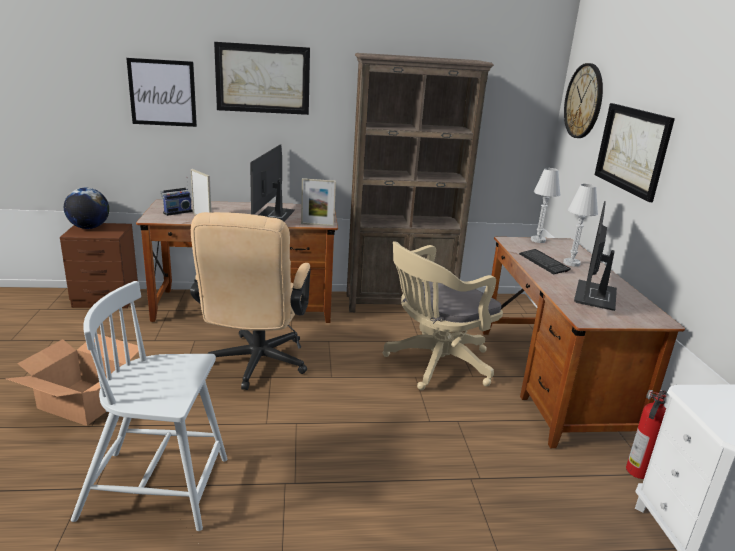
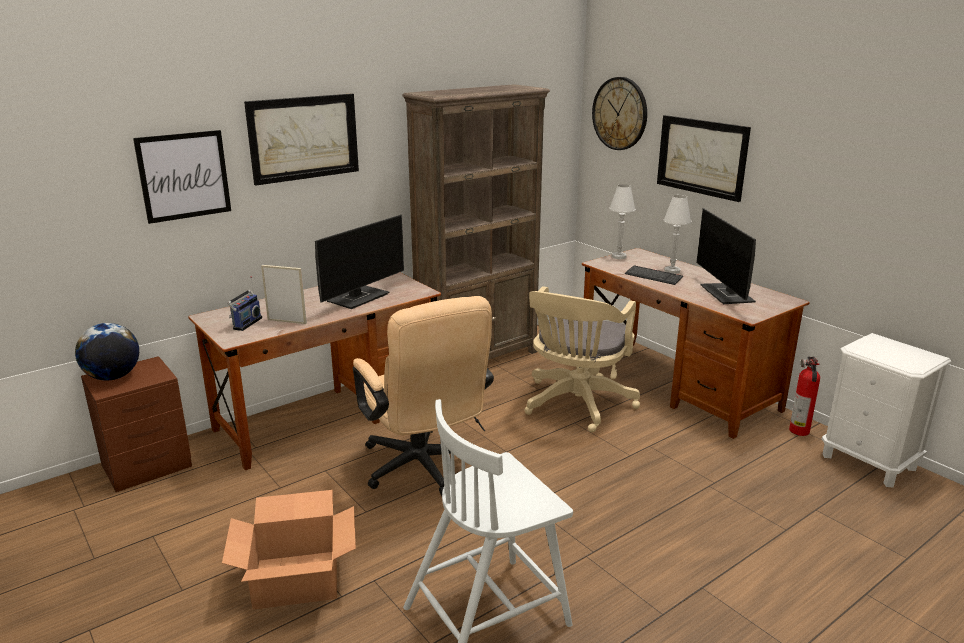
camera: 30 degrees left, 0 degrees up
monitor [250,144,295,221] -> monitor turned 120 degrees counterclockwise [315,215,404,309]
picture frame [301,178,336,226] -> none

